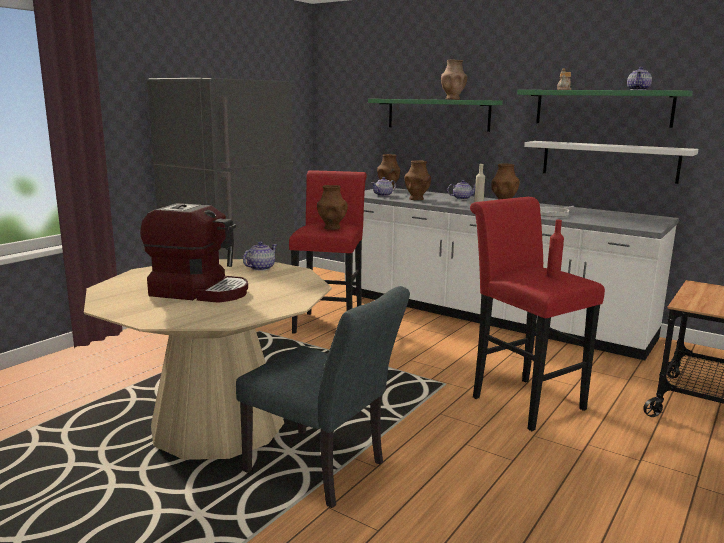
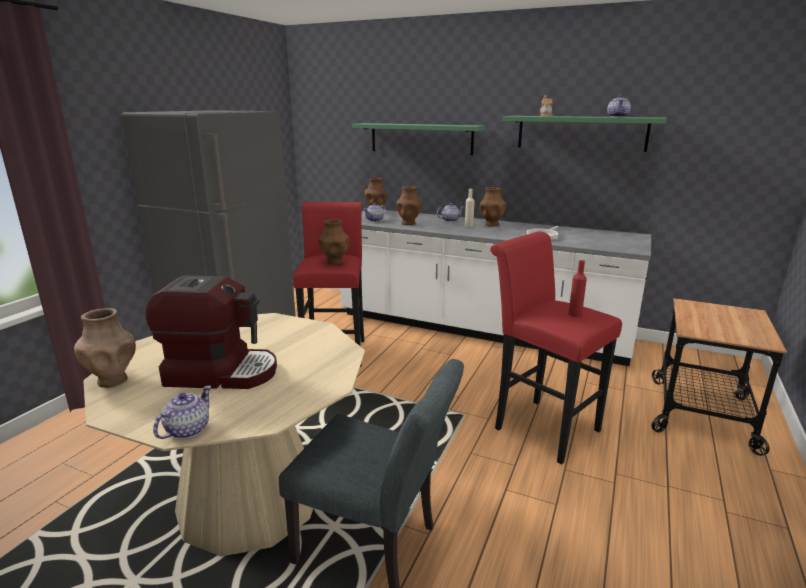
camera: 10 degrees left, 5 degrees up
teapot [243,241,277,271] -> teapot moved to [153,386,212,439]
brown vase [441,60,467,100] -> brown vase moved to [74,308,136,388]
white shelf [524,141,698,184] -> none

